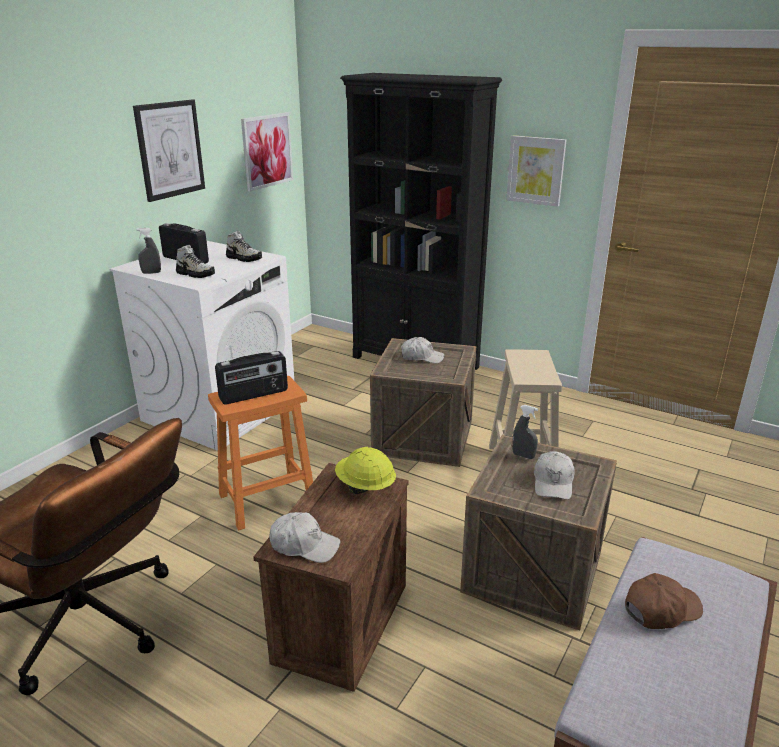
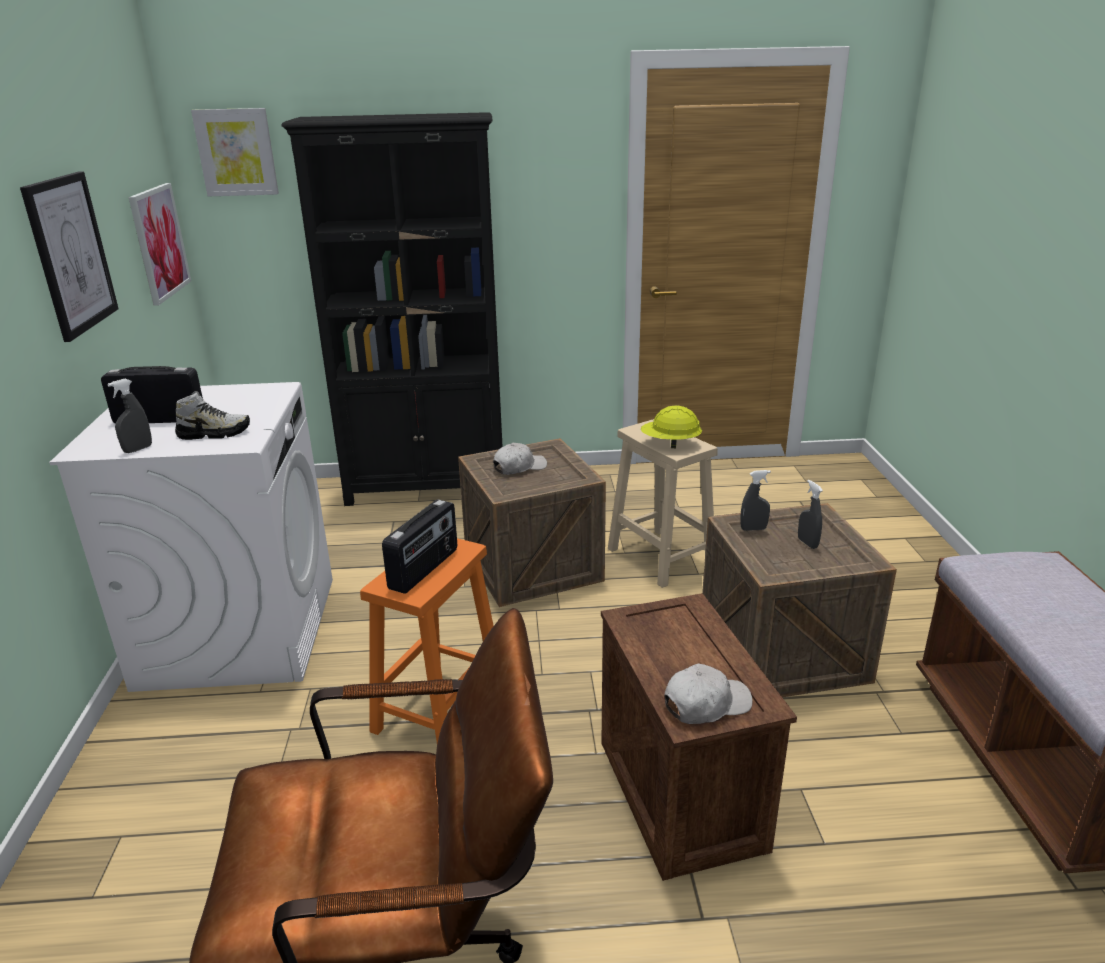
camera: 35 degrees left, 0 degrees up
shoe [226,231,262,262] -> none
yellow hard hat [335,447,396,494] -> yellow hard hat moved to [641,405,702,448]
picture [506,135,567,207] -> picture moved to [191,108,279,196]
white cap [534,451,575,500] -> grey spray bottle [798,480,823,549]
brown cap [625,573,703,629] -> none

